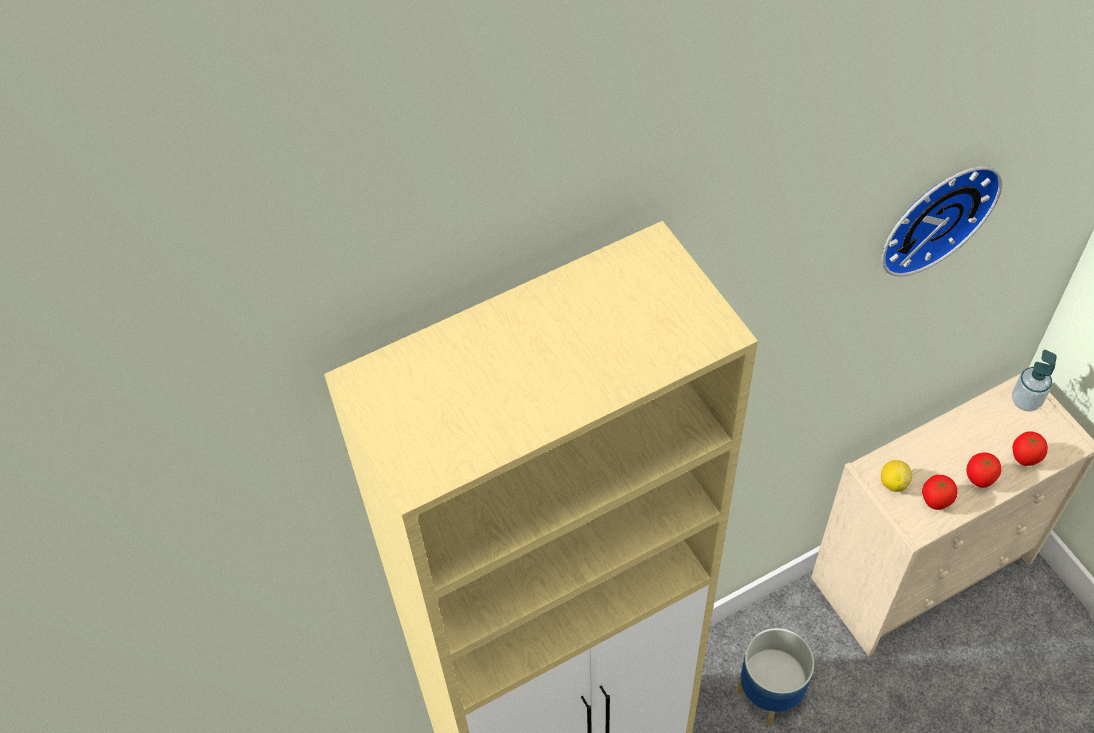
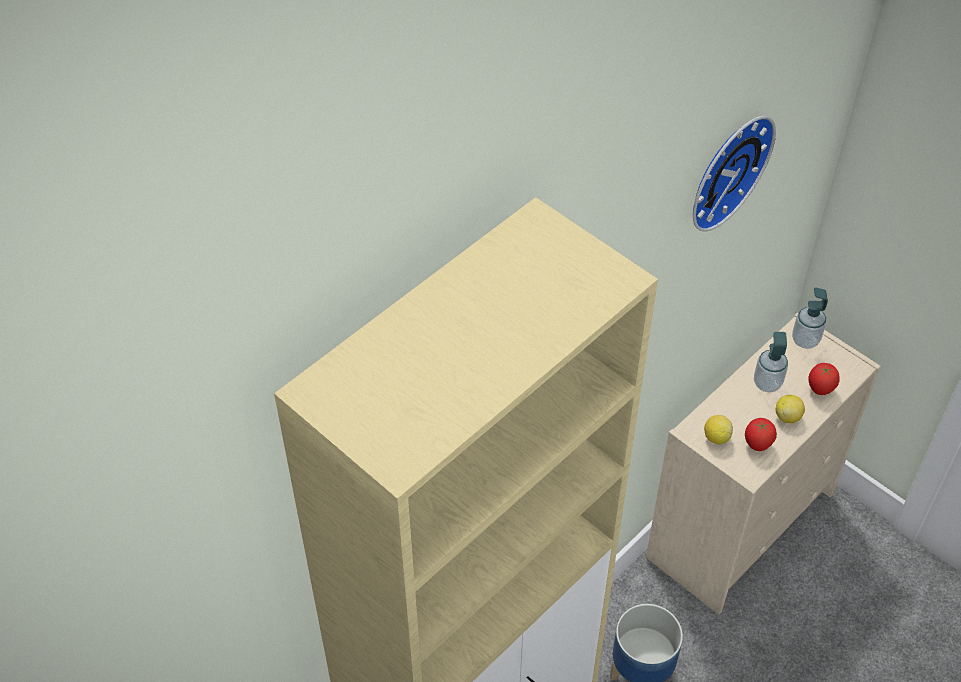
camera: 20 degrees left, 5 degrees down
tomato [966,452,1002,488] -> lemon [776,395,805,423]
none -> soap dispenser [754,332,788,393]

